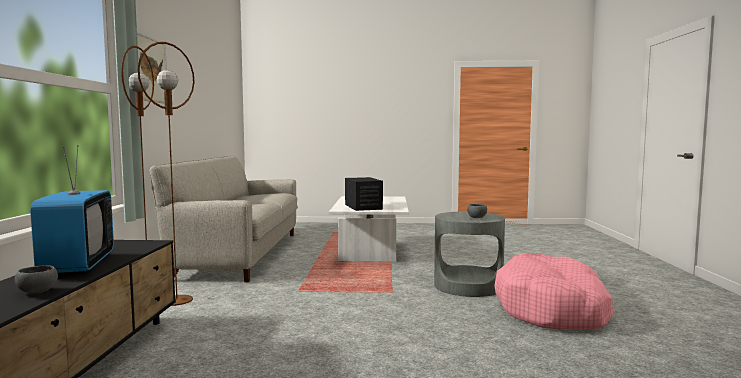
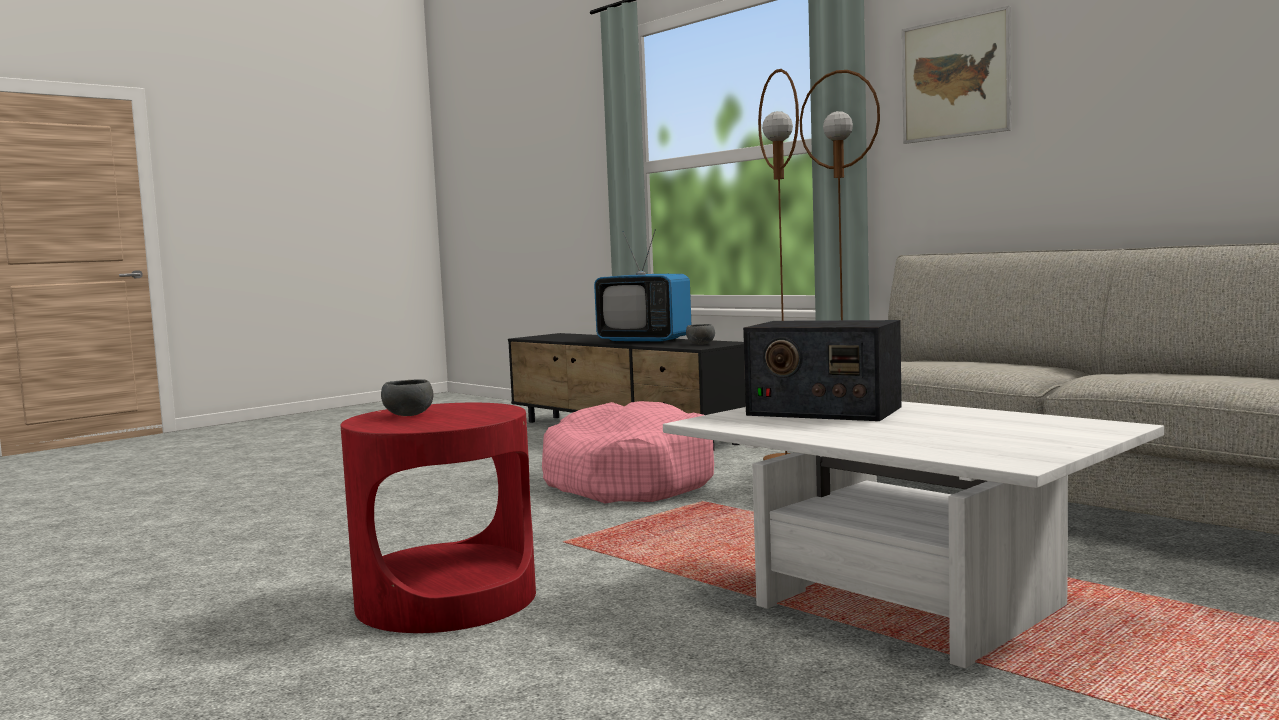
camera: 135 degrees right, 0 degrees up
grey bowl [15,265,58,294] -> grey bowl moved to [686,324,715,345]
grey side table [434,212,505,297] -> red side table [341,403,536,633]
pink dog bed [494,253,614,330] -> pink dog bed moved to [542,401,714,503]

